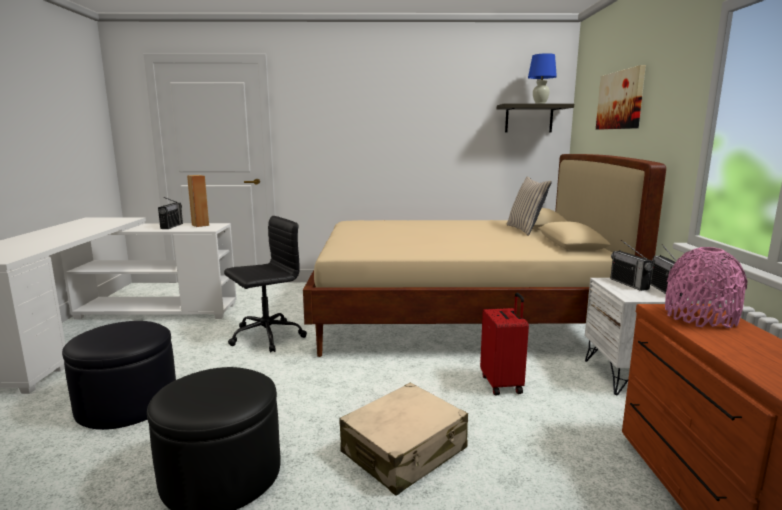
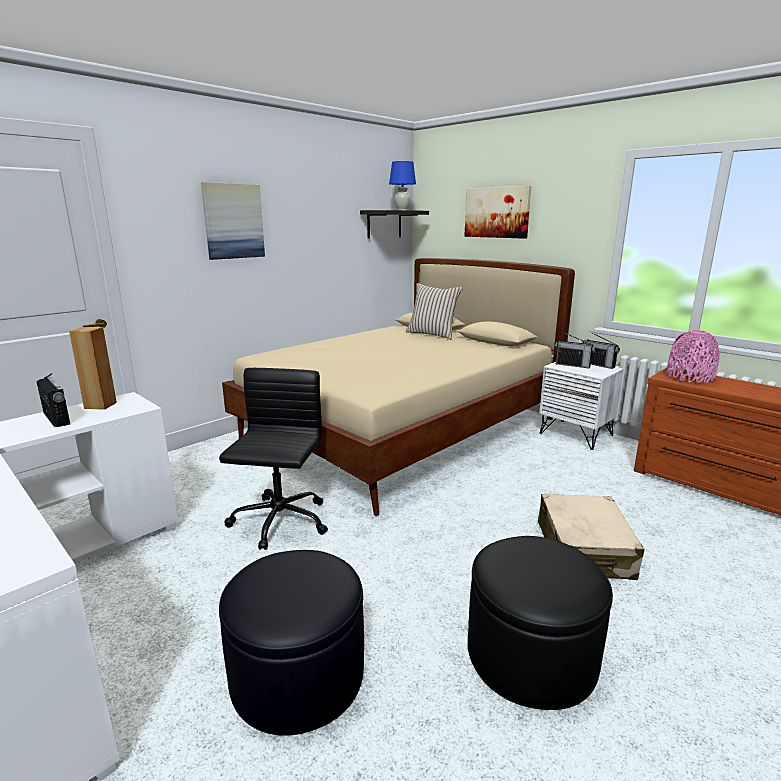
camera: 45 degrees left, 5 degrees up
red suitcase [480,293,529,395] -> none
none -> picture [201,182,265,260]

